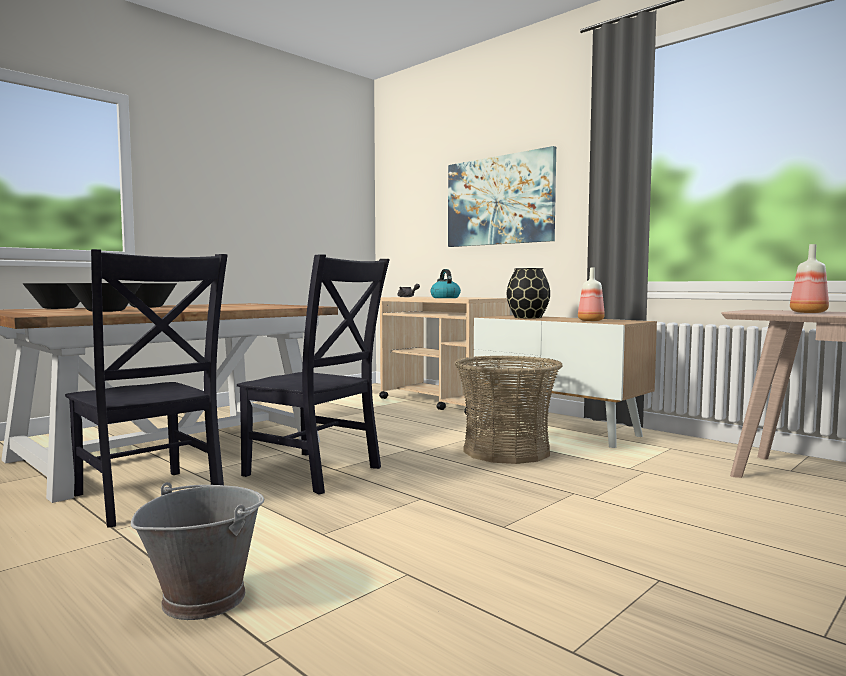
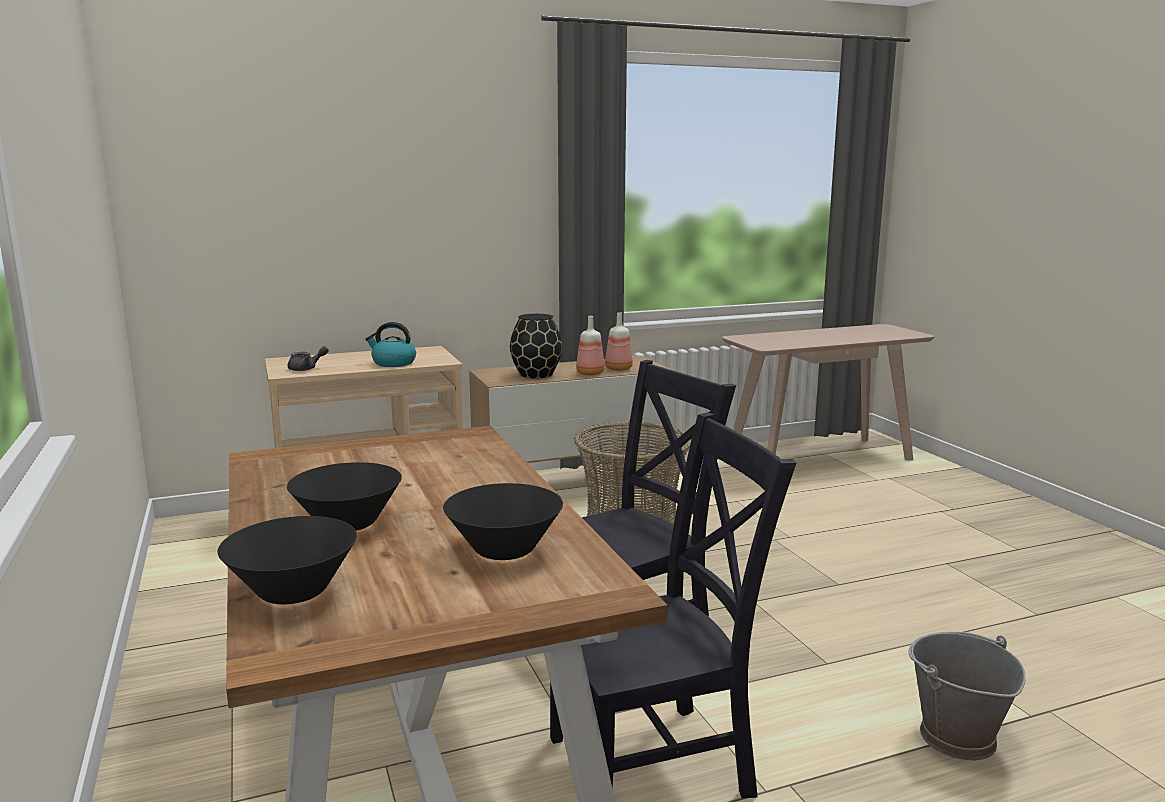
camera: 65 degrees left, 10 degrees up
picture [448,146,556,247] -> none
bottle [790,244,829,313] -> bottle moved to [576,316,605,375]

